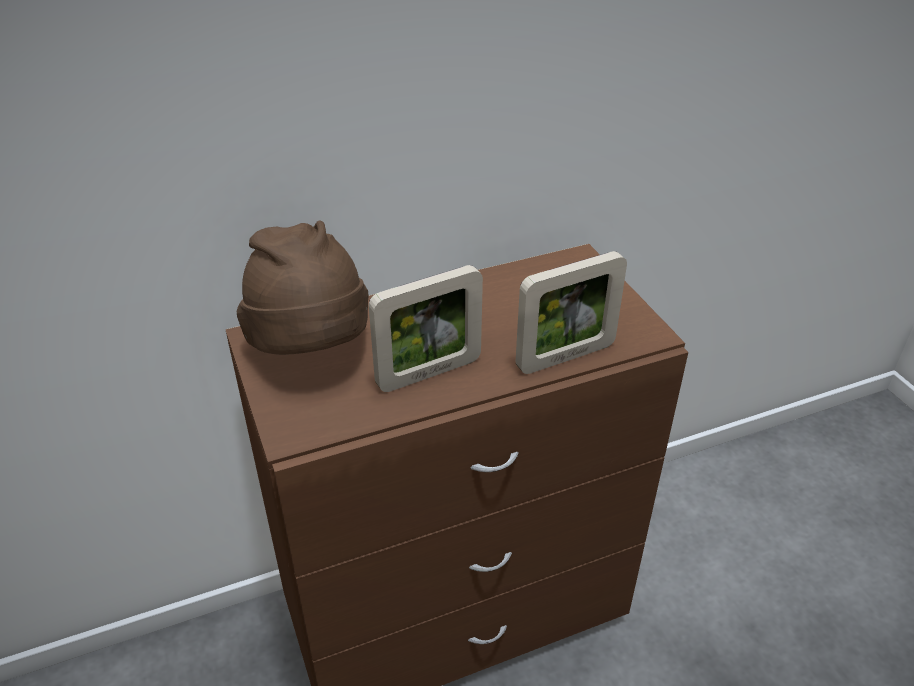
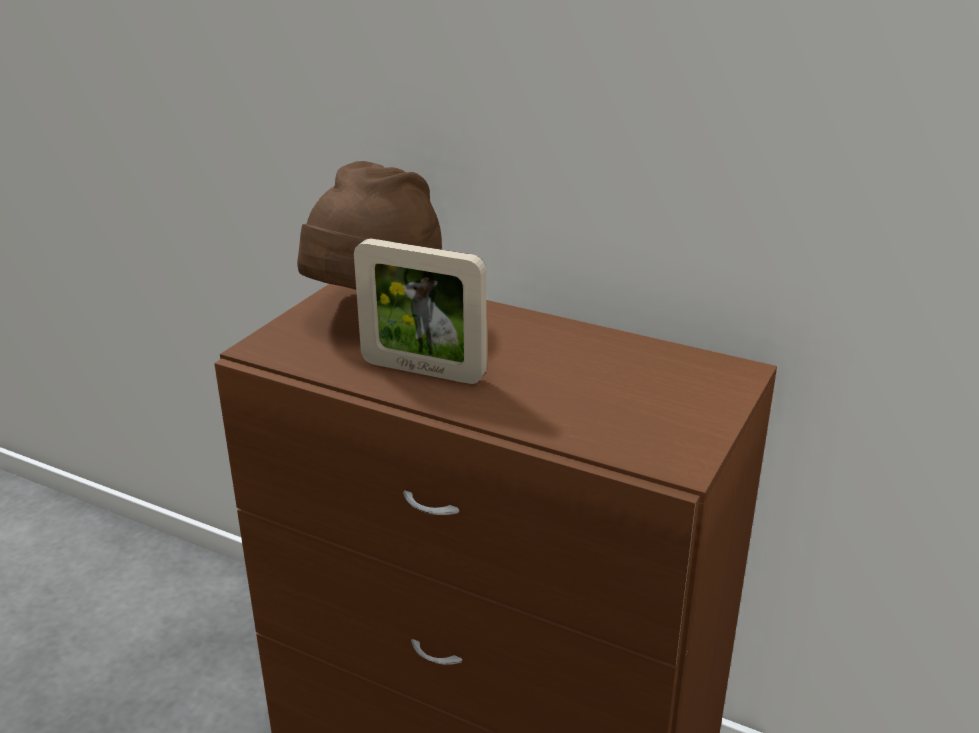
camera: 50 degrees right, 10 degrees down
picture frame [516,251,627,374] -> none

